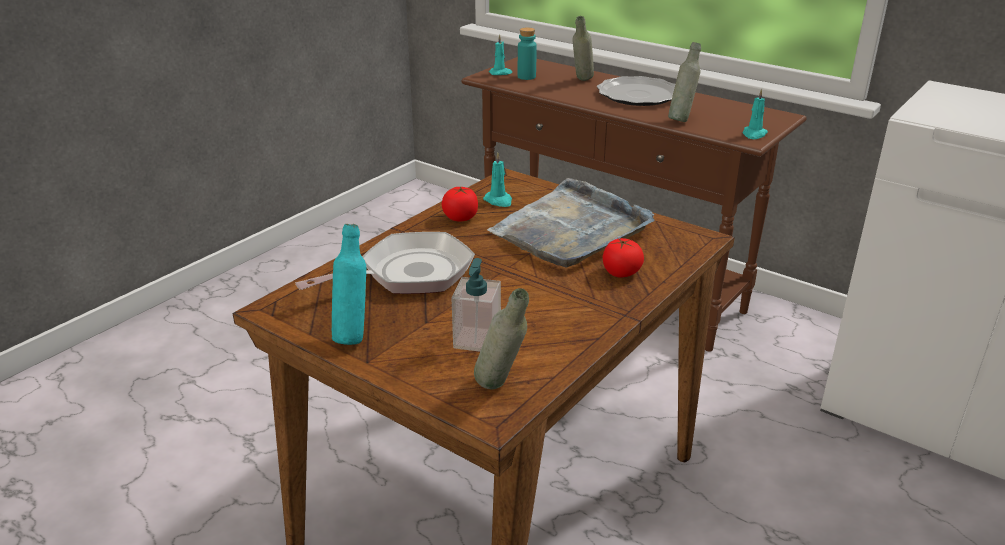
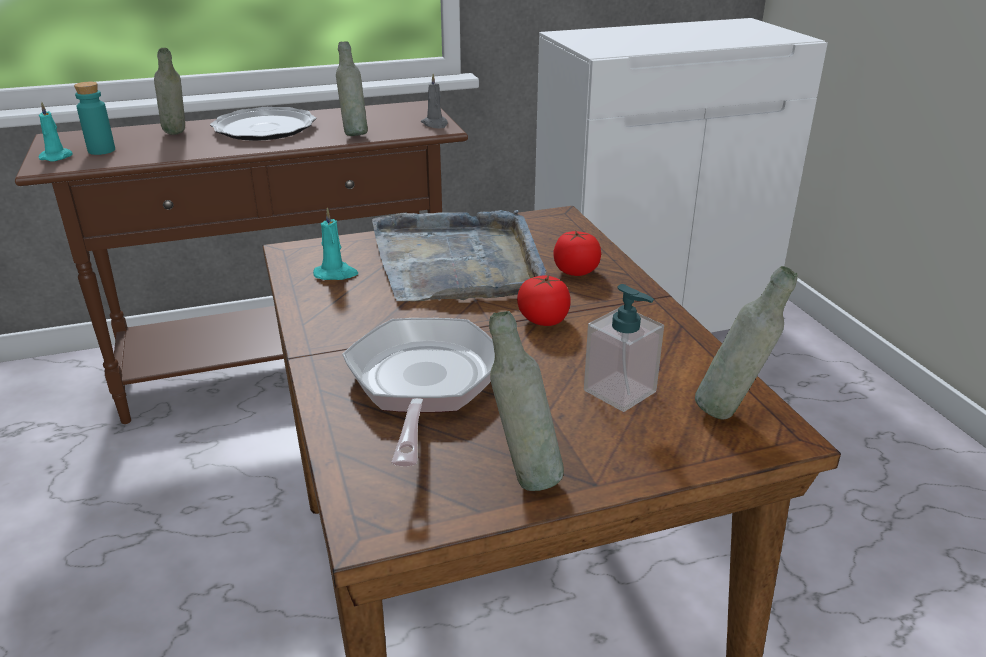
camera: 55 degrees left, 0 degrees up
turquoise bottle [332,224,367,345] -> grey bottle [489,311,564,491]
tomato [442,186,478,221] -> tomato moved to [517,275,571,326]
turquoise candle [743,89,768,139] -> grey candle [421,74,448,129]

